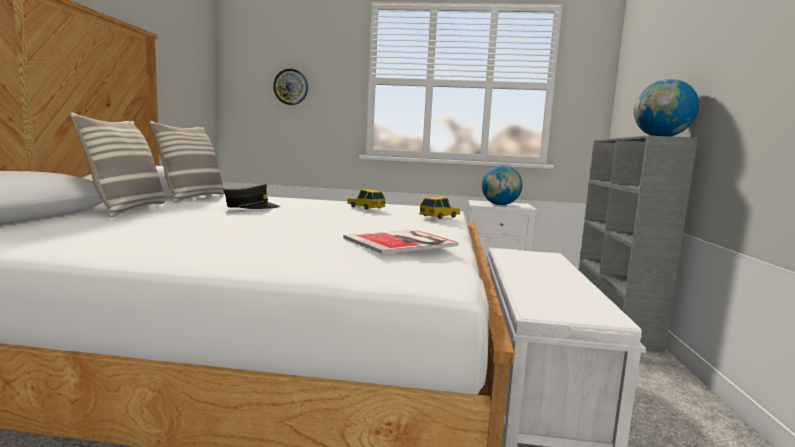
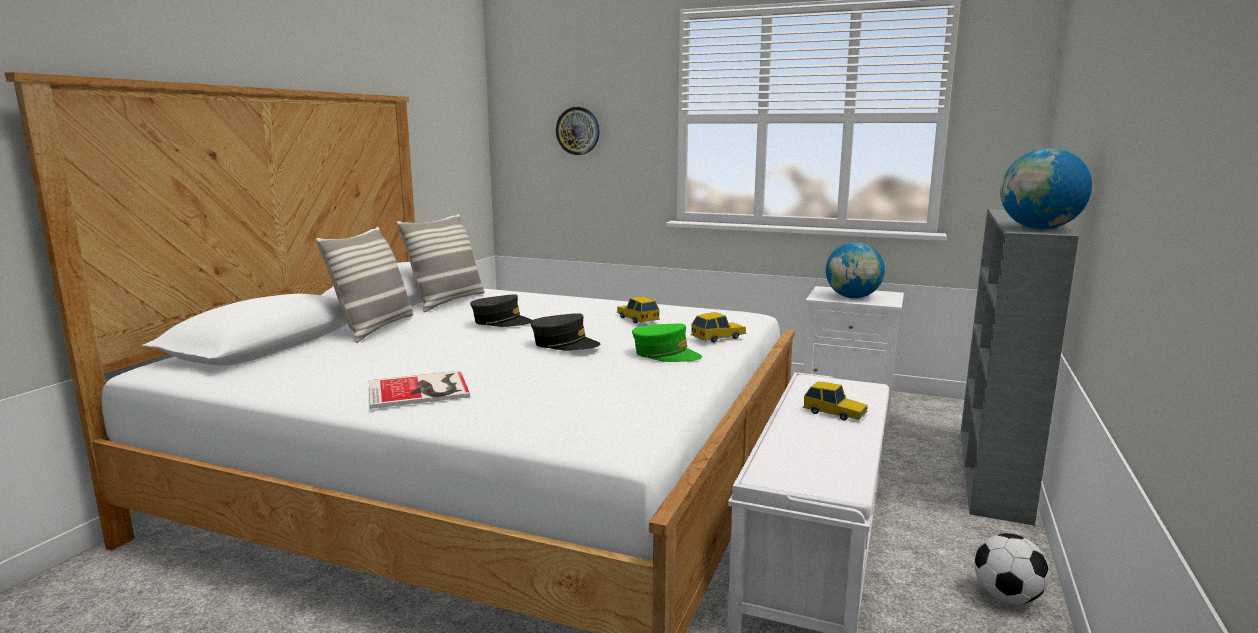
camera: 15 degrees right, 5 degrees up
book [344,230,459,254] -> book moved to [369,371,470,409]
none -> grey cap [530,313,600,351]
none -> green cap [632,324,702,362]
none -> toy car [803,381,868,420]
none -> football [974,533,1050,604]

